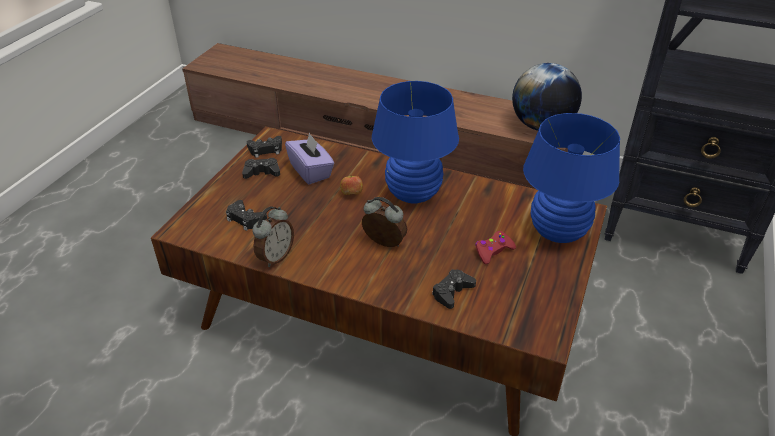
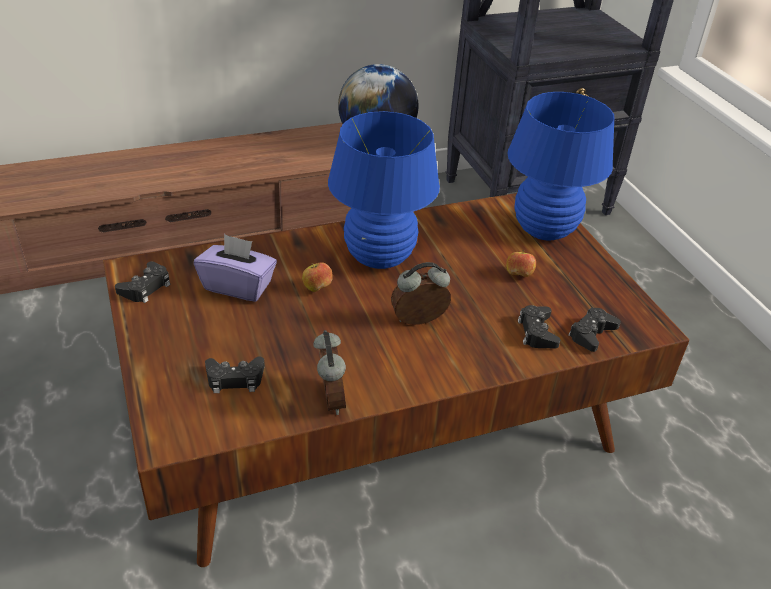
camera: 45 degrees left, 0 degrees up
black game controller [242,158,280,179] -> black game controller moved to [568,307,621,352]
red game controller [475,231,516,264] -> apple [506,250,536,277]

